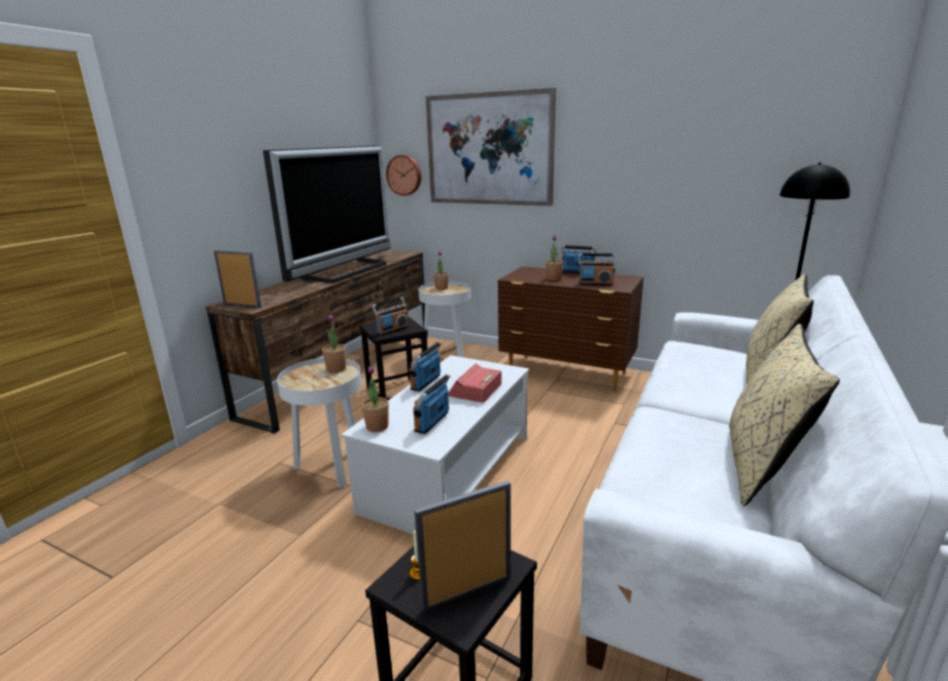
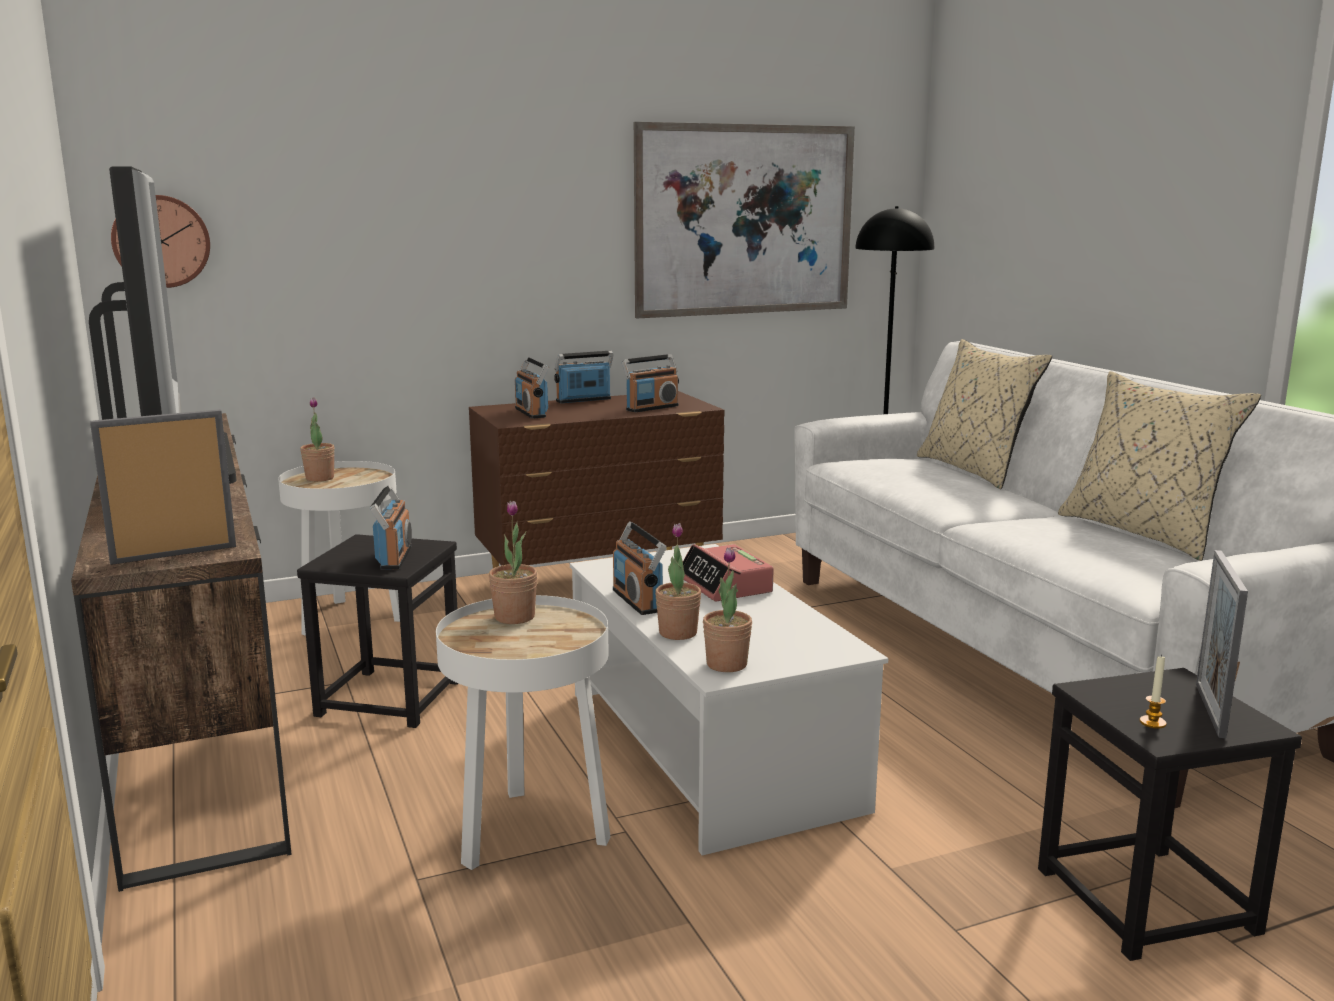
camera: 50 degrees left, 5 degrees down
radio [413,374,450,434] -> radio moved to [515,357,549,419]
picture [426,88,556,206] -> picture moved to [634,122,855,318]
potted plant [546,235,563,280] -> potted plant moved to [655,523,701,640]

